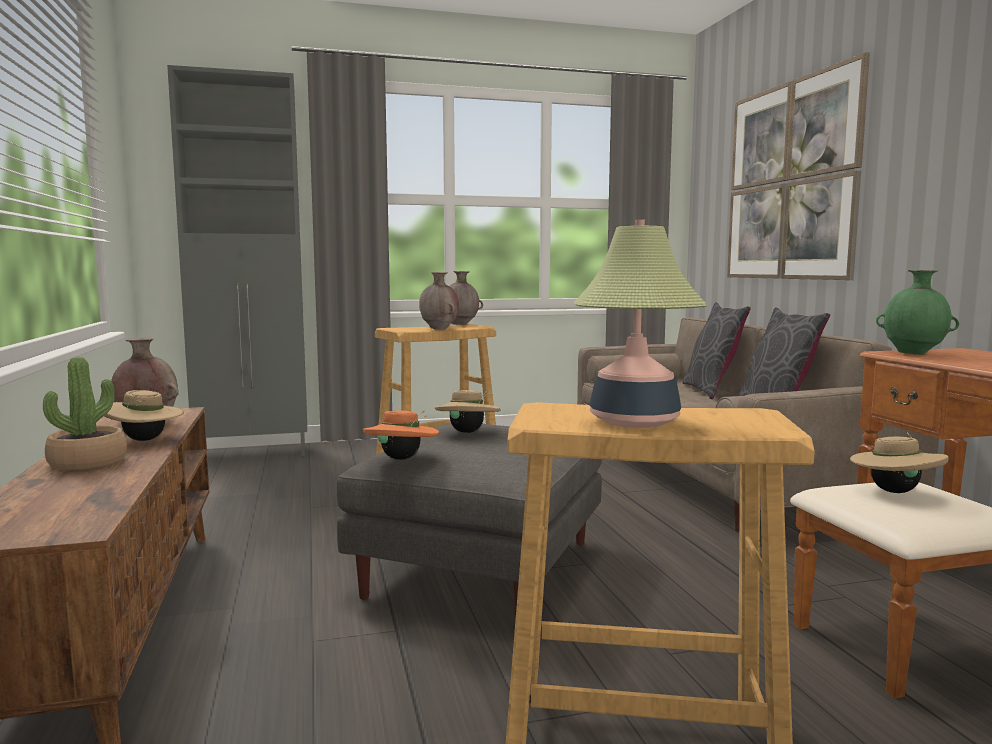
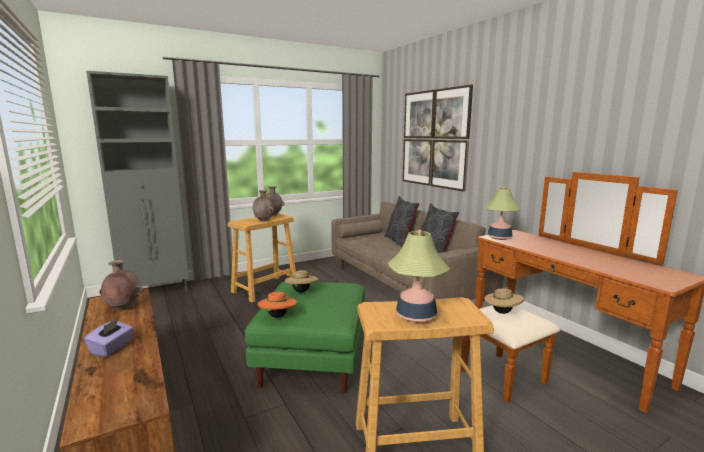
camera: 15 degrees left, 5 degrees up
potted plant [43,357,127,470] -> purple tissue box [84,319,134,357]
beige hat [104,390,184,441] -> none
grey ottoman [337,423,602,620] -> green ottoman [245,281,365,393]
green vase [876,270,959,355] -> table lamp [485,187,521,240]

